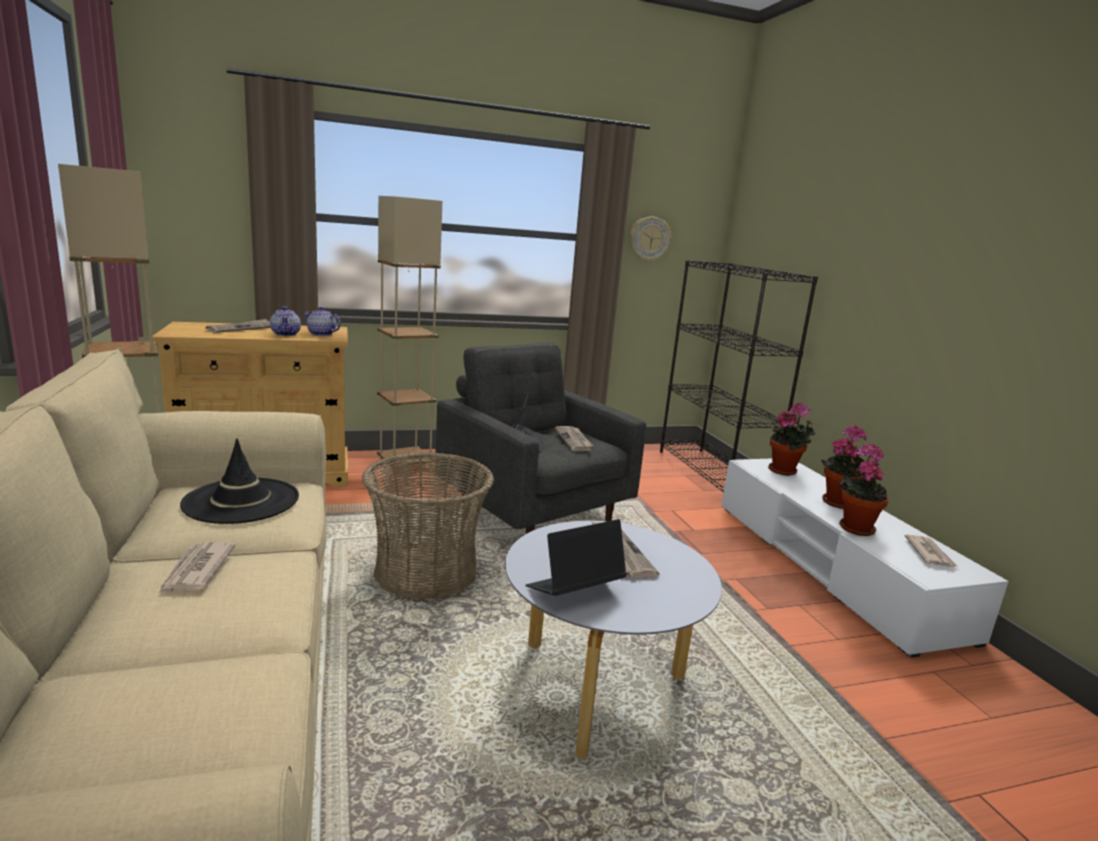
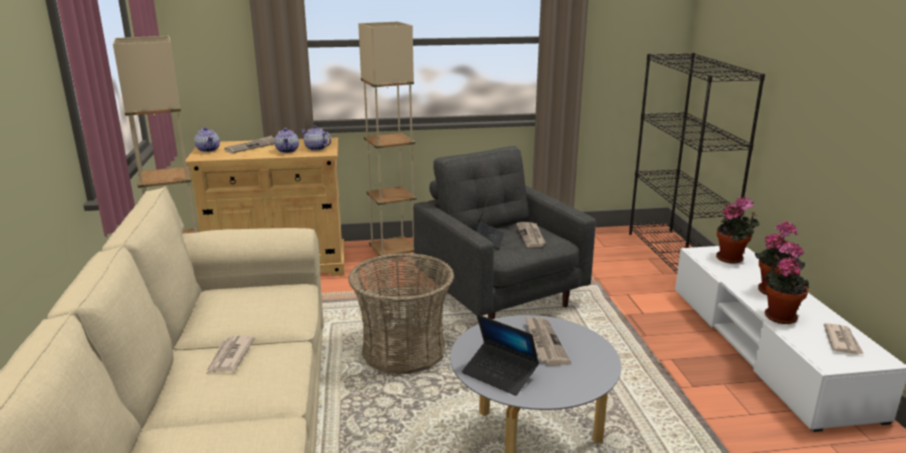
camera: 10 degrees right, 5 degrees up
black hat [180,438,299,524] -> none
laptop [526,519,627,596] -> laptop turned 120 degrees counterclockwise [462,314,539,396]
wall clock [630,217,671,263] -> none
none -> teapot [194,127,220,152]

